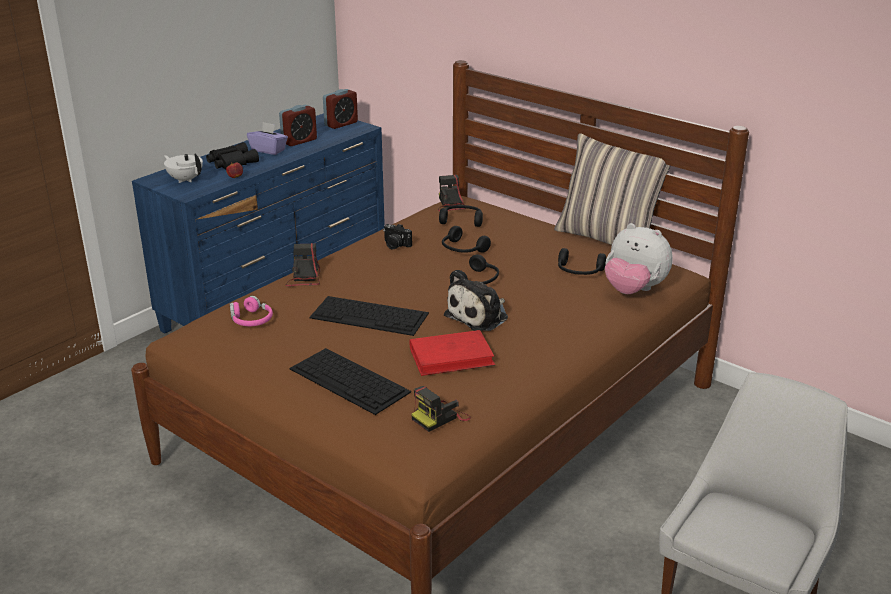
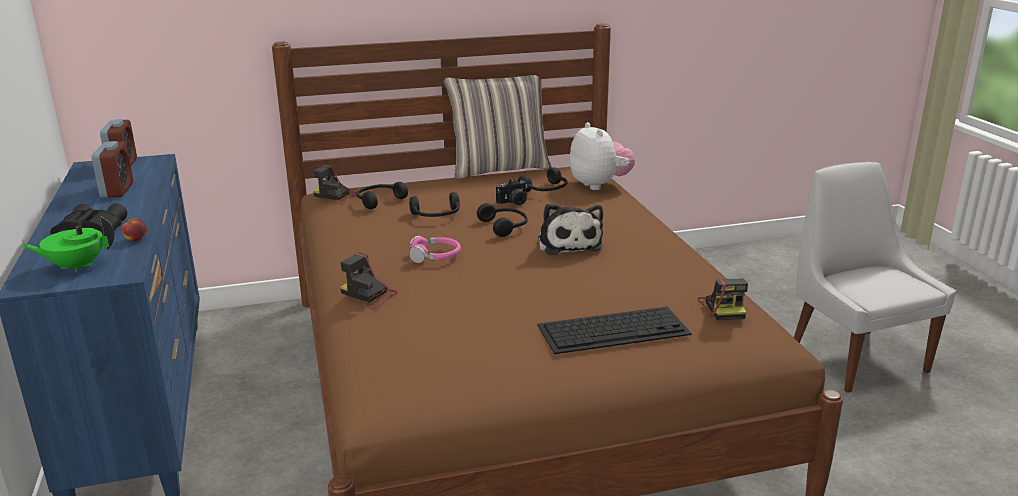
camera: 55 degrees left, 5 degrees down
white teapot [164,153,203,183] -> green teapot [21,216,115,272]
pink headphones [230,296,273,326] -> pink headphones moved to [409,236,461,263]
purple tissue box [247,122,288,155] -> none
keyboard [309,296,429,336] -> none
camera [383,224,412,249] -> camera moved to [496,179,528,205]
red book [409,330,496,376] -> none
plush toy [605,223,673,294] -> plush toy turned 90 degrees counterclockwise [570,122,635,190]

